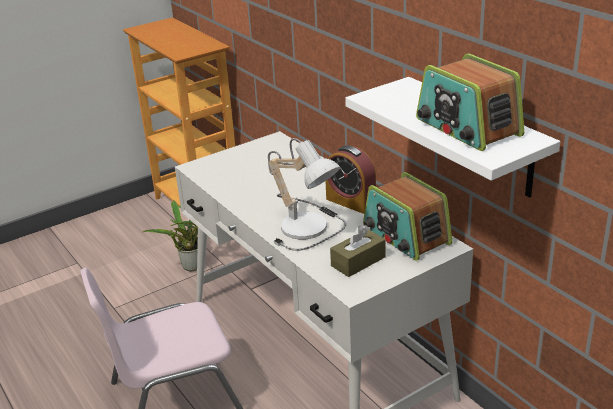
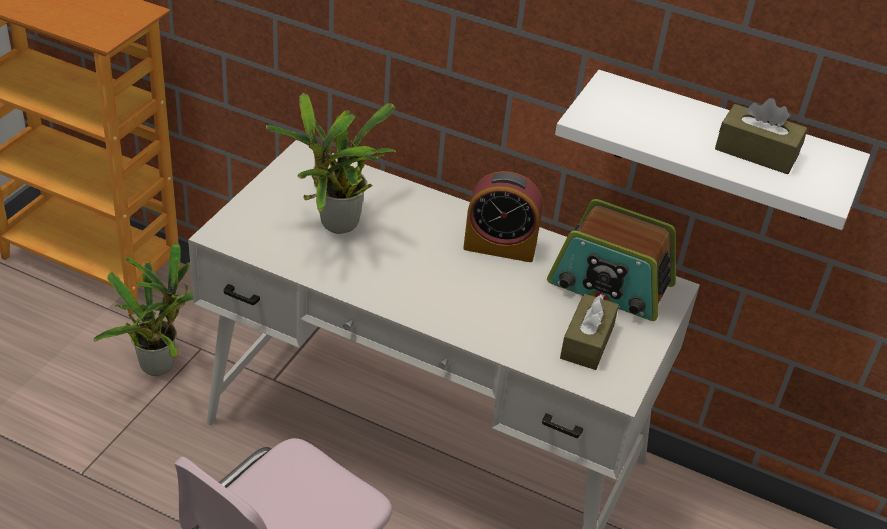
camera: 35 degrees left, 10 degrees up
table lamp [268,138,346,251] -> none
radio [416,54,524,151] -> brown tissue box [715,98,808,174]
none -> potted plant [266,93,396,234]

